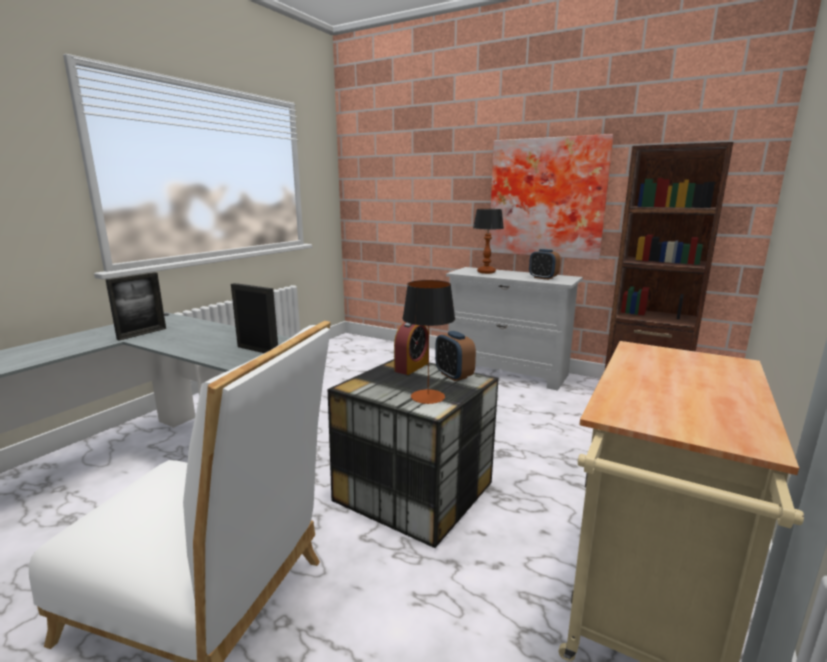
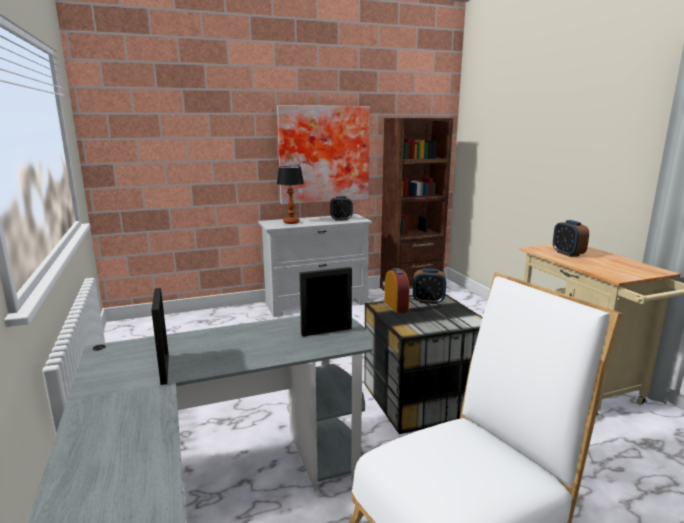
camera: 50 degrees left, 0 degrees up
table lamp [402,280,455,404] -> none
none -> alarm clock [553,220,589,257]

